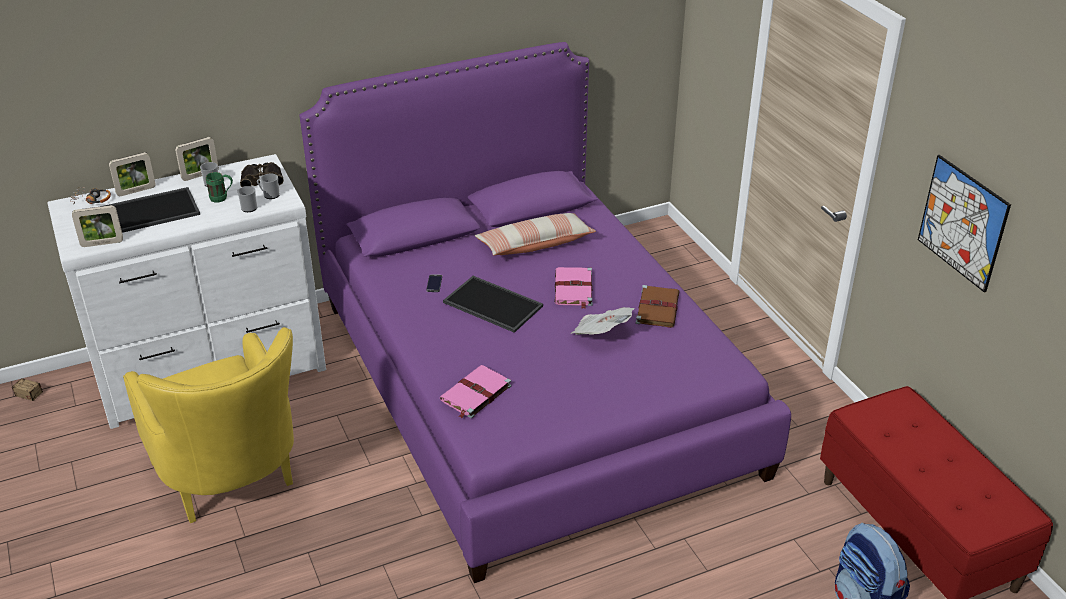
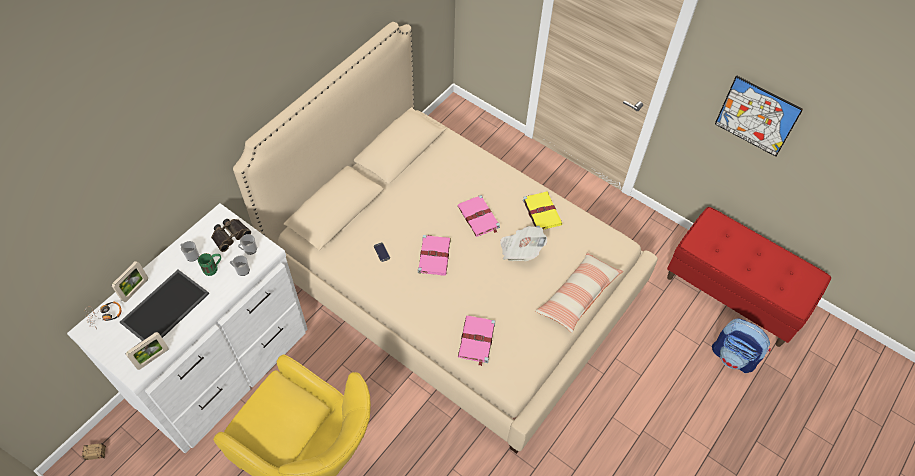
camera: 30 degrees left, 20 degrees up
picture frame [175,137,219,181] -> none
purple bed [300,42,791,583] -> beige bed [233,22,658,454]
tray [443,276,543,333] -> pink book [418,235,451,276]
pillow [475,213,596,256] -> pillow moved to [535,252,624,333]
brown book [636,285,680,328] -> yellow book [523,192,562,230]

